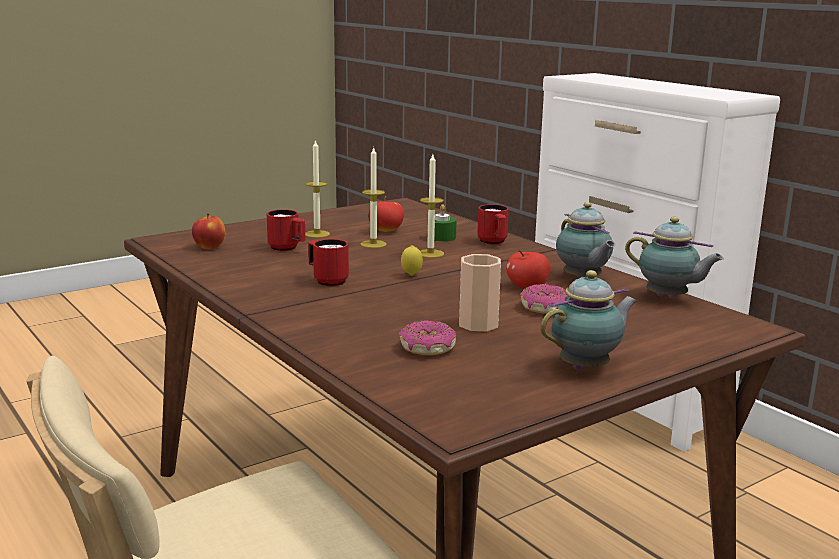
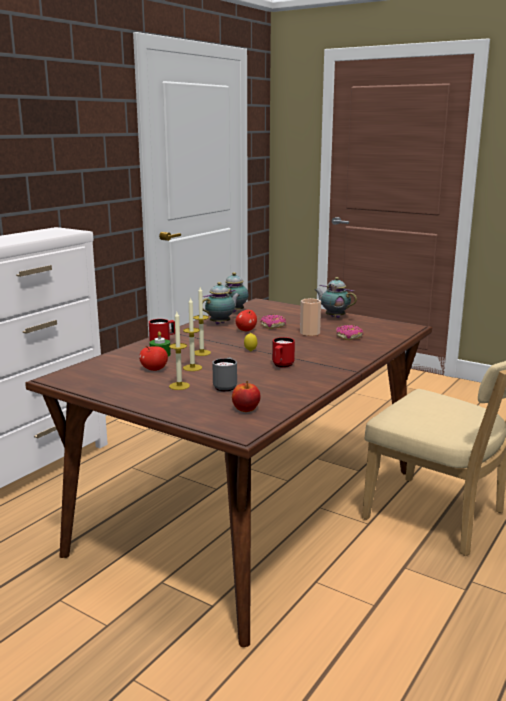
camera: 110 degrees left, 0 degrees up
red mug [267,209,305,251] -> grey mug [212,358,237,392]

